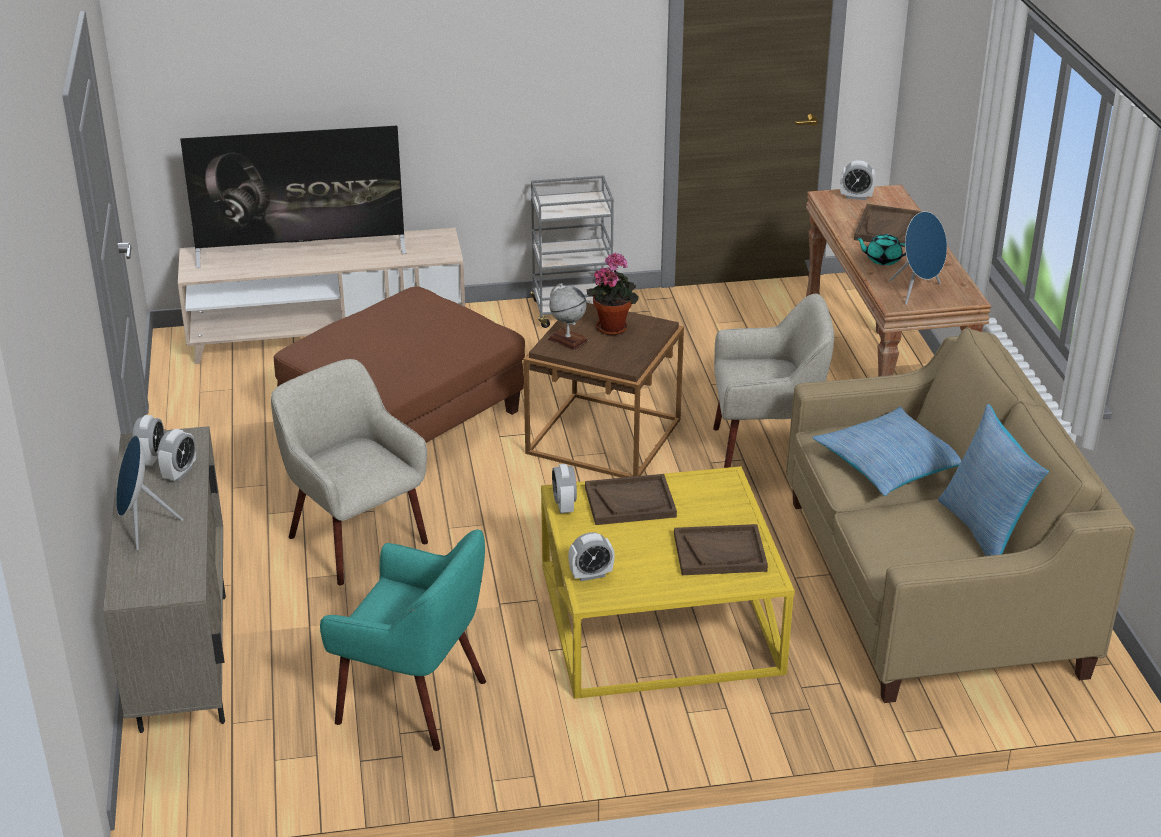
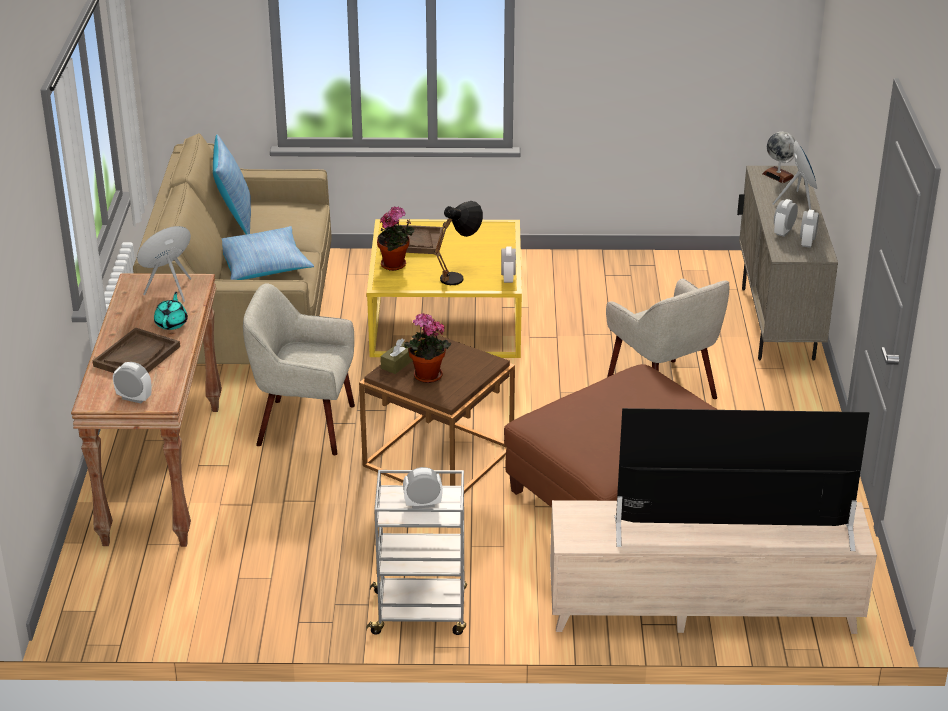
camera: 170 degrees left, 0 degrees up
turquoise armchair [320,530,486,751] -> none
globe [548,283,589,350] -> globe moved to [762,132,795,183]
alarm clock [568,532,615,581] -> alarm clock moved to [403,467,443,508]
brown tray [585,474,677,525] -> black table lamp [434,201,483,285]
turquoise teapot [855,234,906,265] -> turquoise teapot turned 105 degrees counterclockwise [154,292,188,330]
none -> potted plant [377,206,414,271]
none -> brown tissue box [380,338,413,374]

